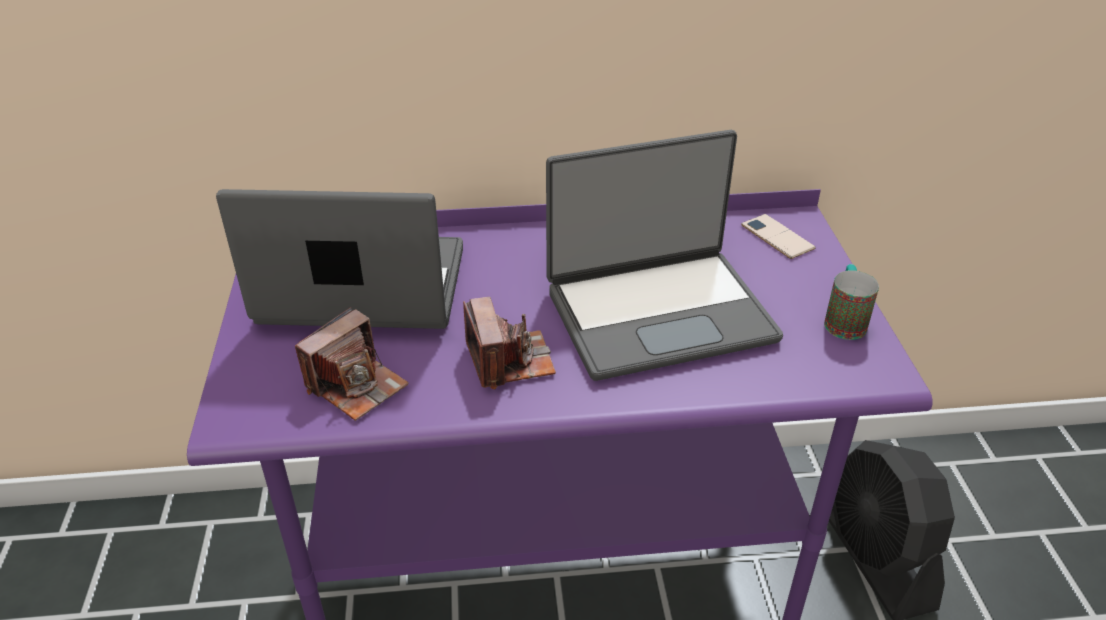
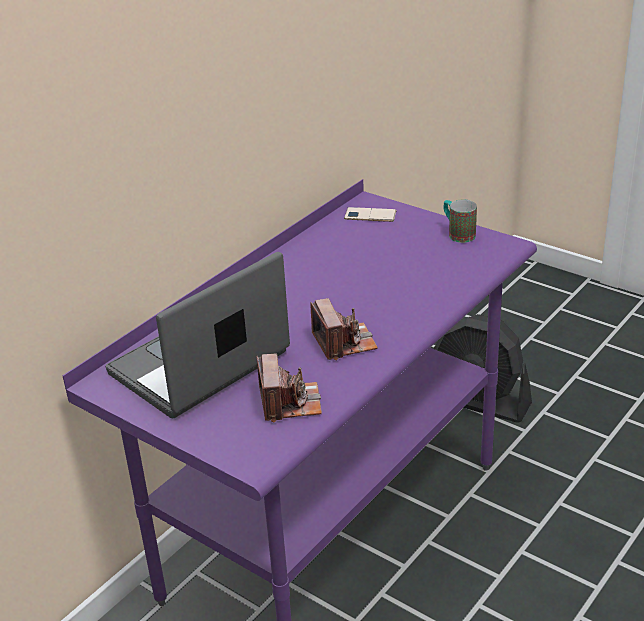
camera: 45 degrees left, 5 degrees down
camera [463,297,556,389] -> camera turned 45 degrees clockwise [311,298,378,360]
laptop [546,130,783,381] -> none

